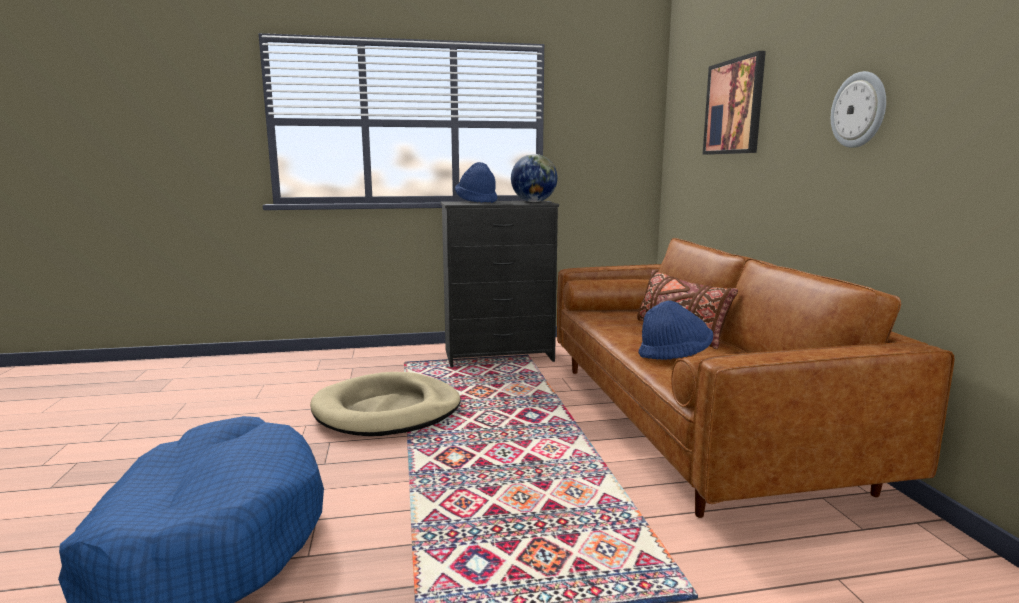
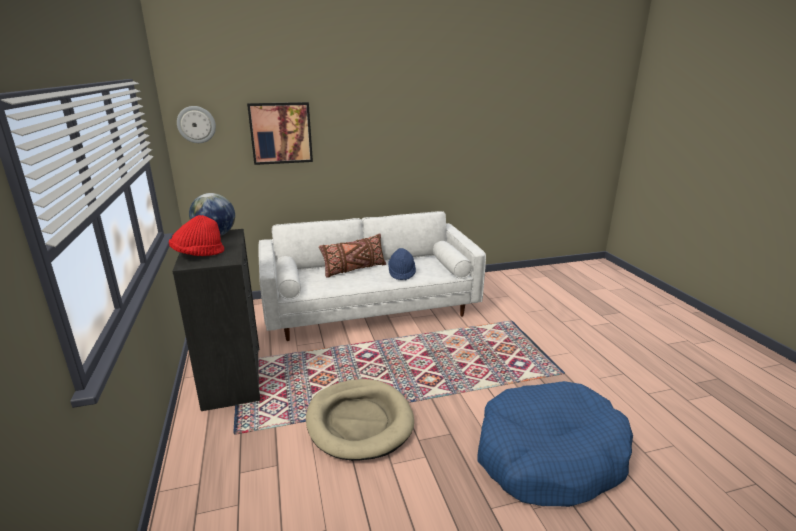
camera: 95 degrees left, 10 degrees up
blue hat [455,162,498,203] -> red hat [169,215,224,256]
brown sofa [557,238,954,518] -> white sofa [258,211,486,341]
wall clock [831,71,886,148] -> wall clock moved to [177,106,216,143]

